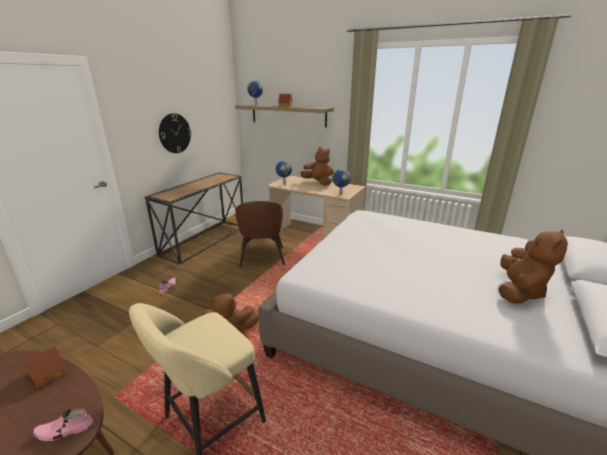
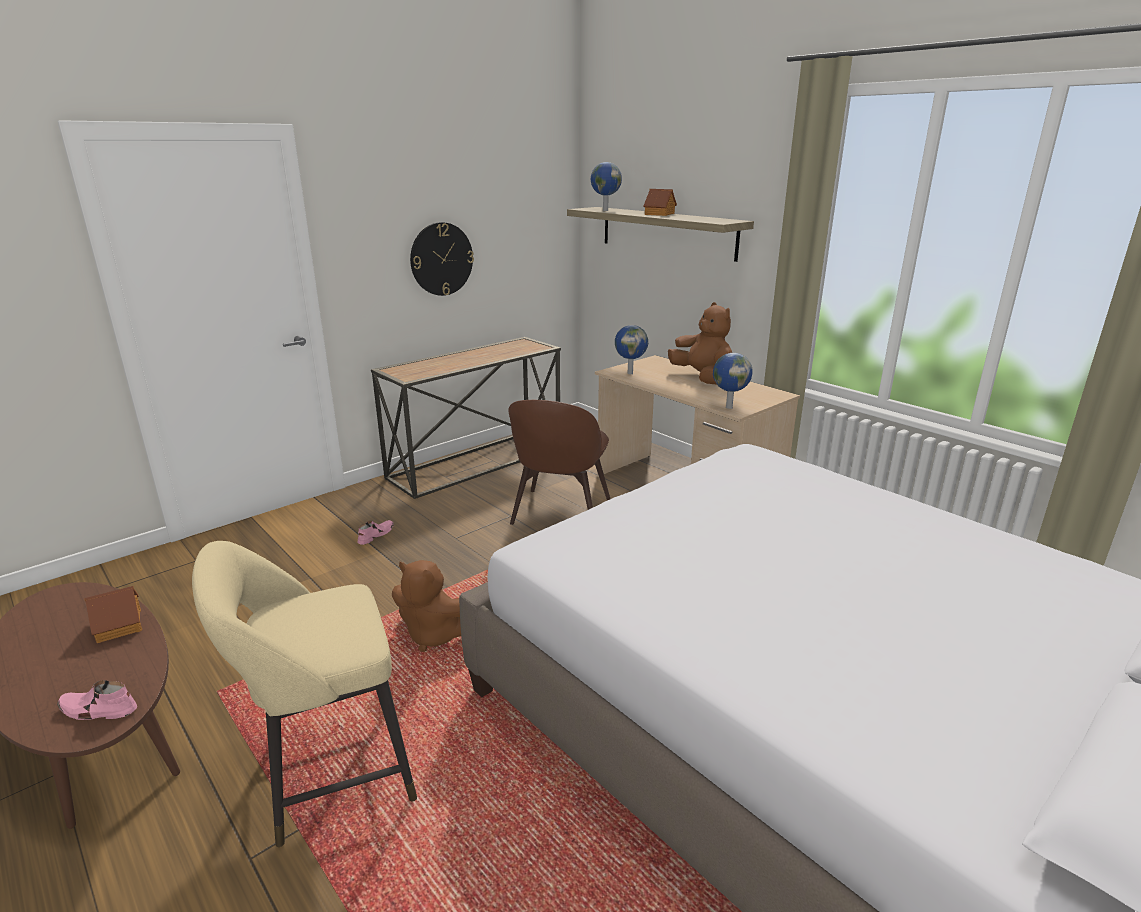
camera: 20 degrees right, 0 degrees up
brown plush toy [499,229,568,303] -> none

